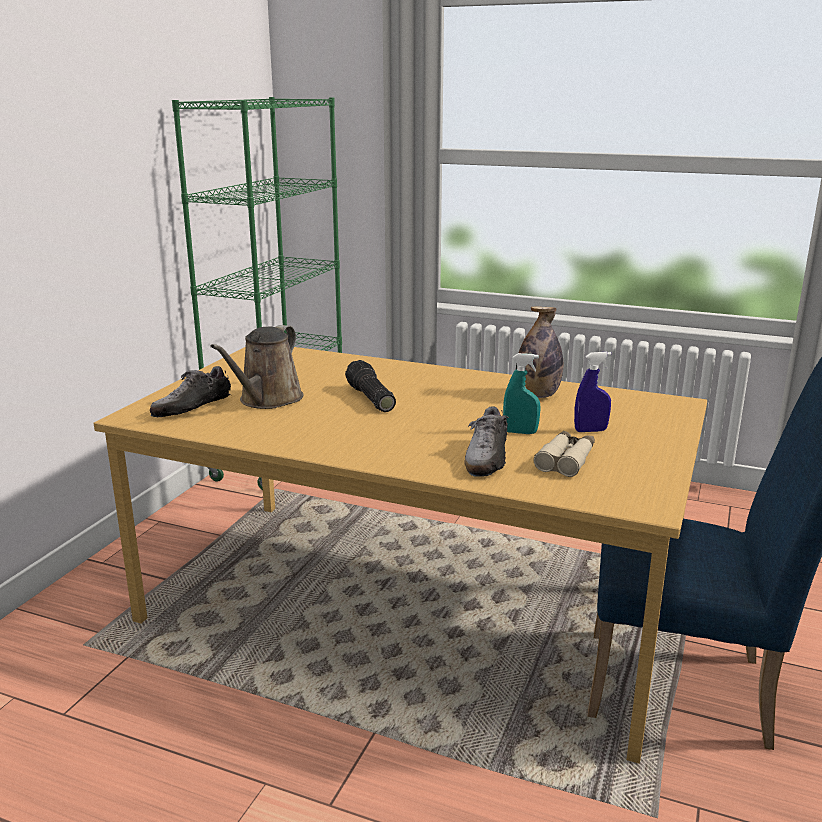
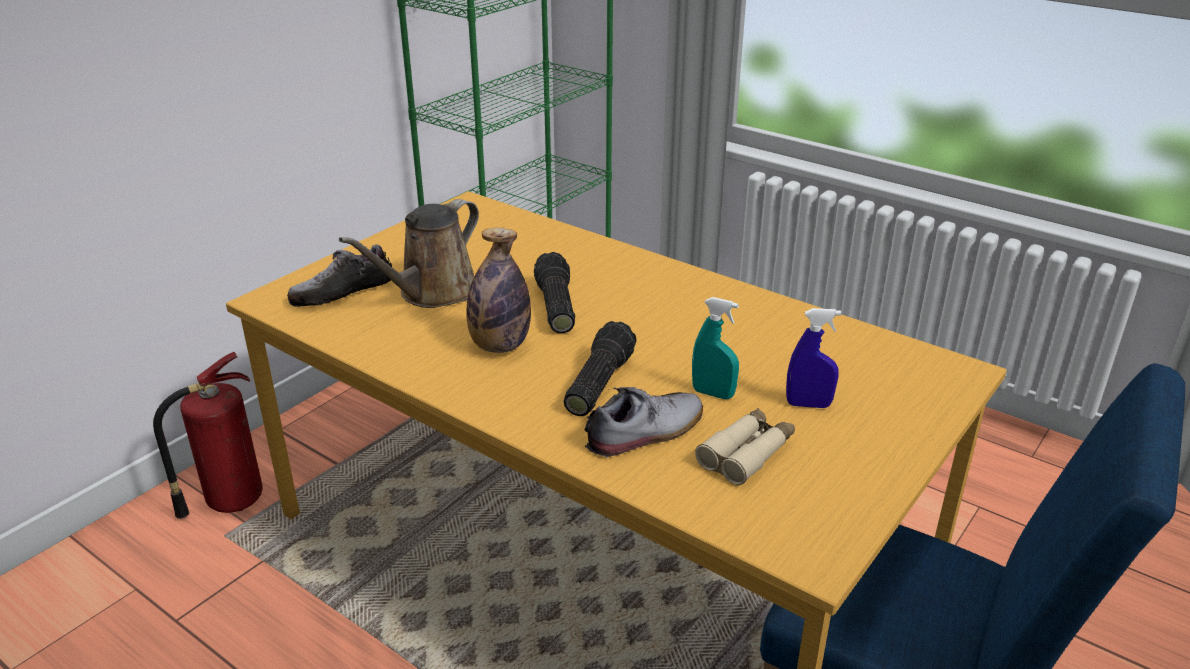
camera: 15 degrees right, 10 degrees up
shoe [464,406,509,477] -> shoe turned 150 degrees counterclockwise [584,387,703,458]
bottle [516,306,563,398] -> bottle moved to [466,227,531,353]
none -> fire extinguisher [153,352,263,519]
none -> flashlight [564,321,636,416]

